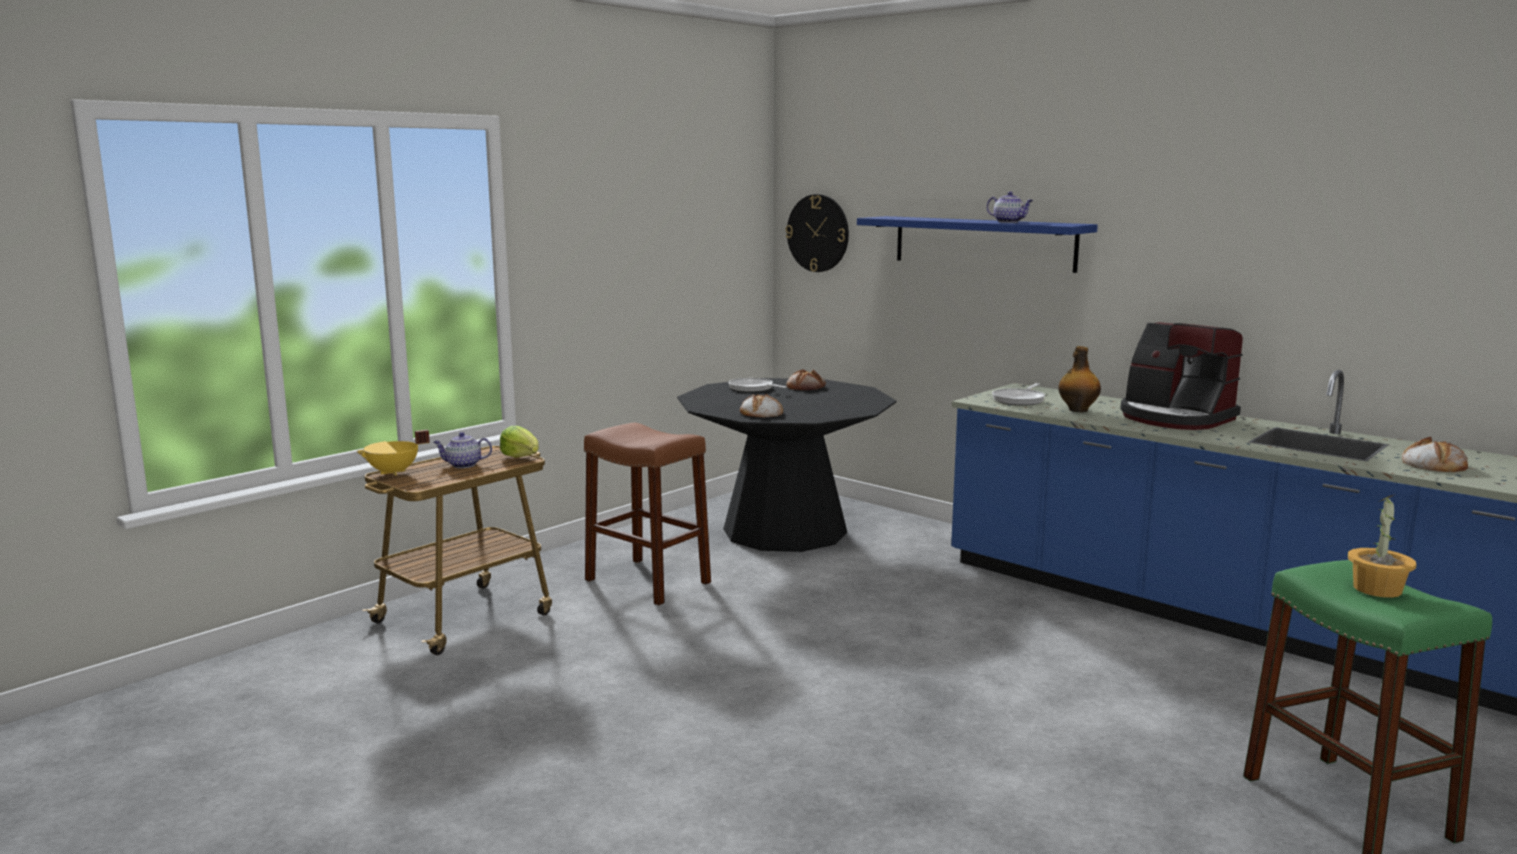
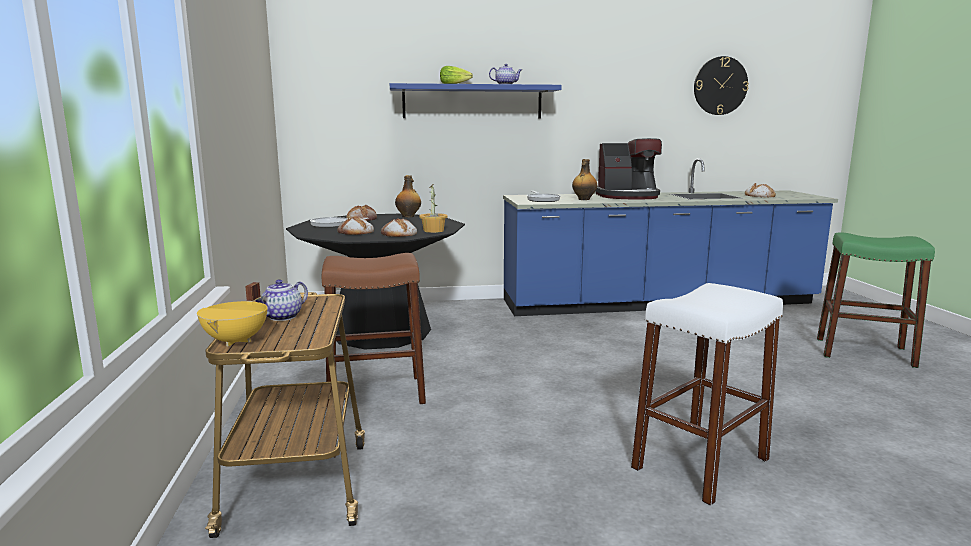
camera: 50 degrees left, 0 degrees up
lettuce [500,426,539,458] -> lettuce moved to [440,66,473,84]
wall clock [786,194,849,272] -> wall clock moved to [694,56,749,115]
potted plant [1348,495,1416,598] -> potted plant moved to [419,184,448,233]
none -> bread [337,217,374,235]
none -> bottle [395,175,421,218]
none -> white stool [631,283,783,506]

